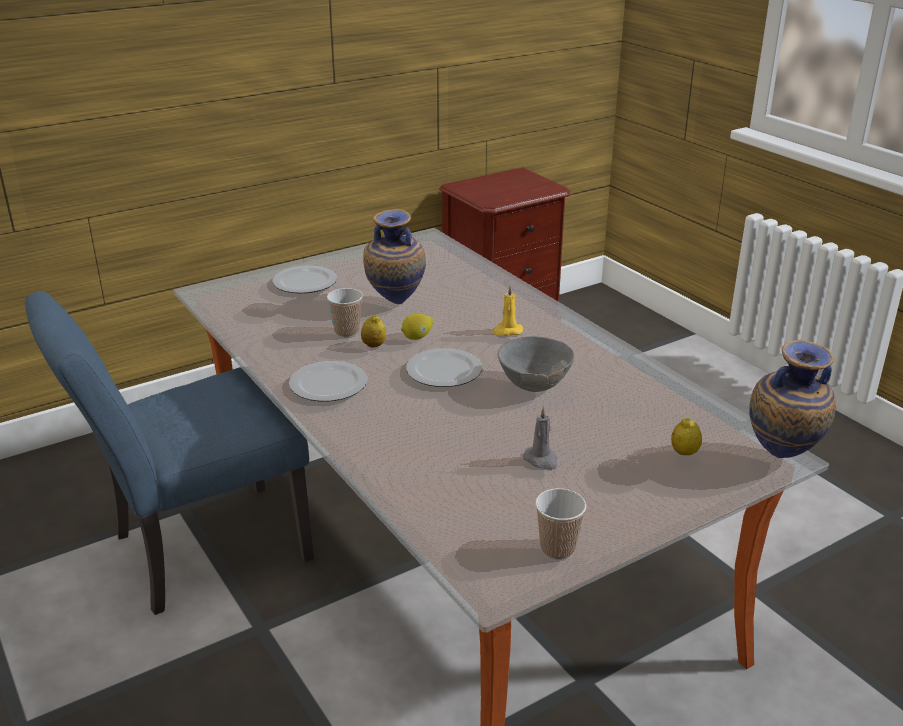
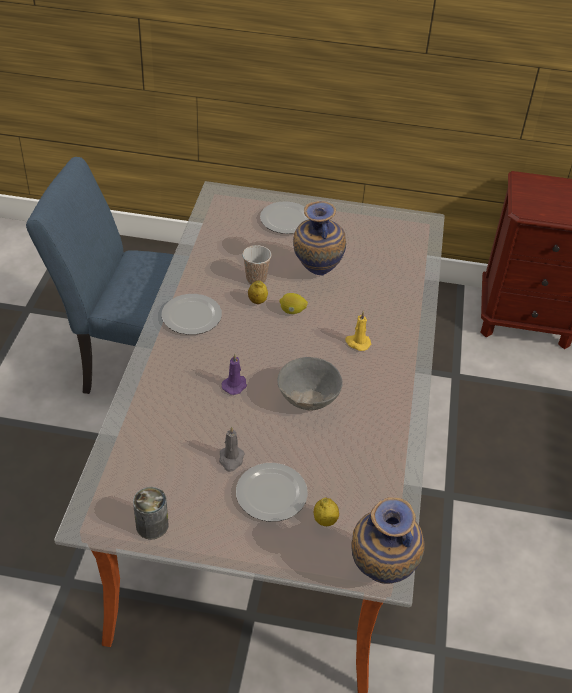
camera: 40 degrees right, 15 degrees up
plate [406,348,482,387] -> plate moved to [236,463,308,522]
cup [535,488,587,560] -> can [133,487,169,539]
none -> purple candle [221,354,247,395]

